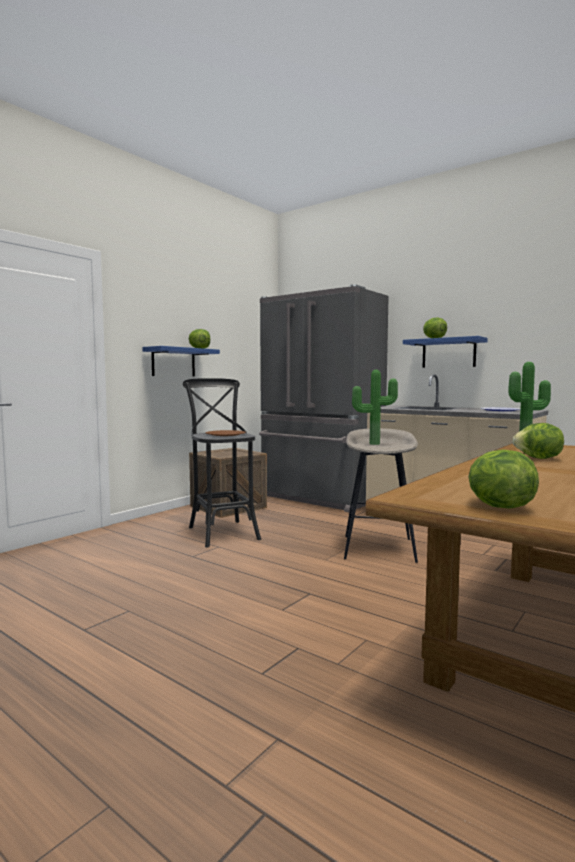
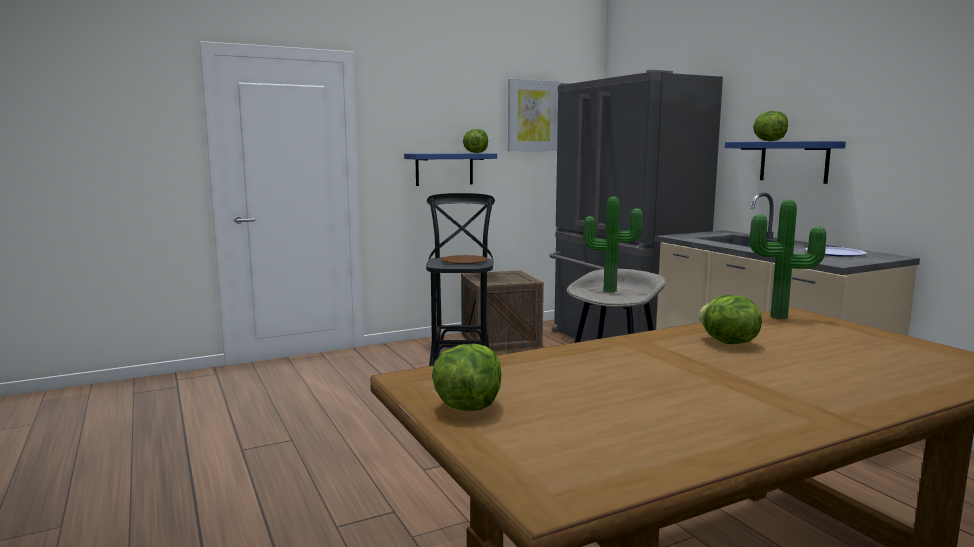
camera: 25 degrees right, 5 degrees up
none -> picture [508,79,559,151]

